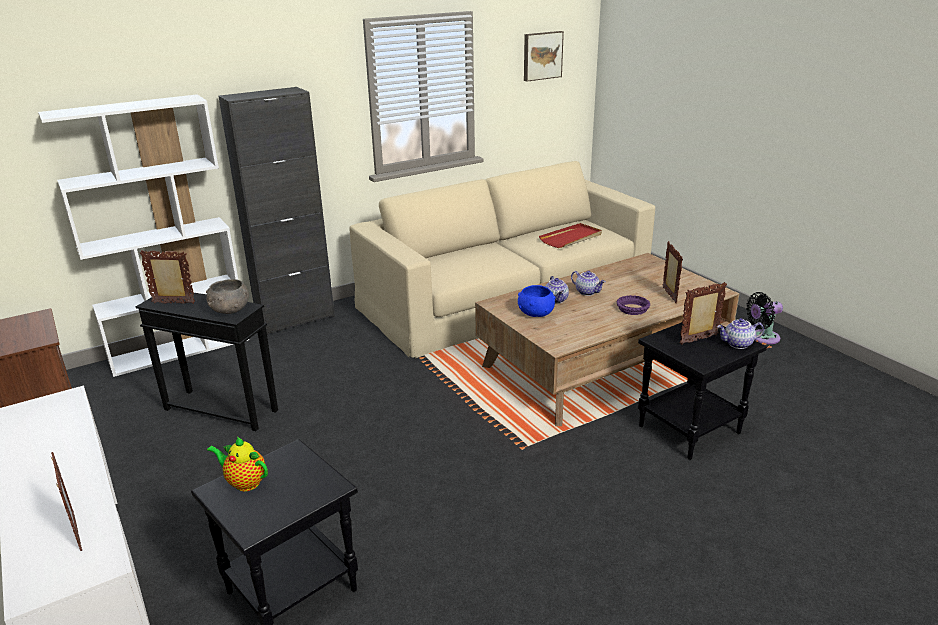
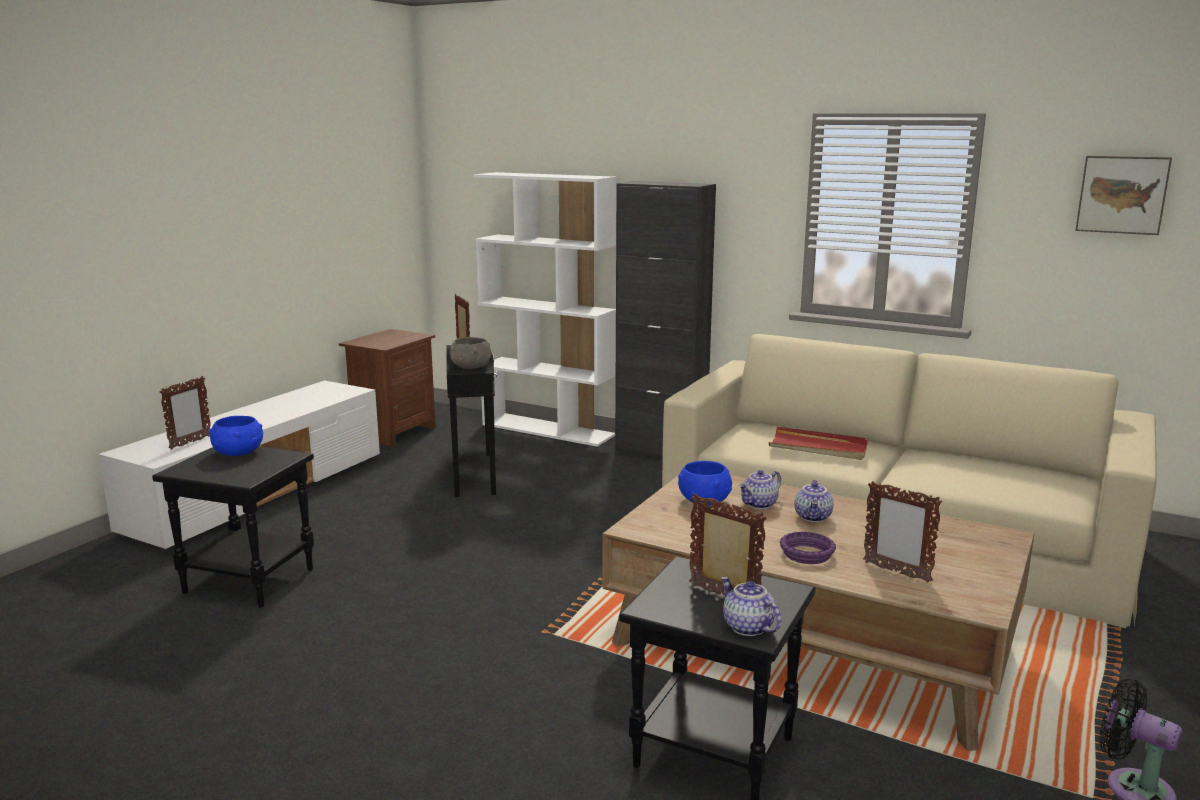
camera: 60 degrees right, 10 degrees down
teapot [207,436,268,491] -> blue bowl [209,416,263,456]
red tray [539,223,602,248] -> red tray moved to [769,427,868,460]
picture frame [663,241,683,303] -> picture frame turned 75 degrees clockwise [863,481,942,583]

